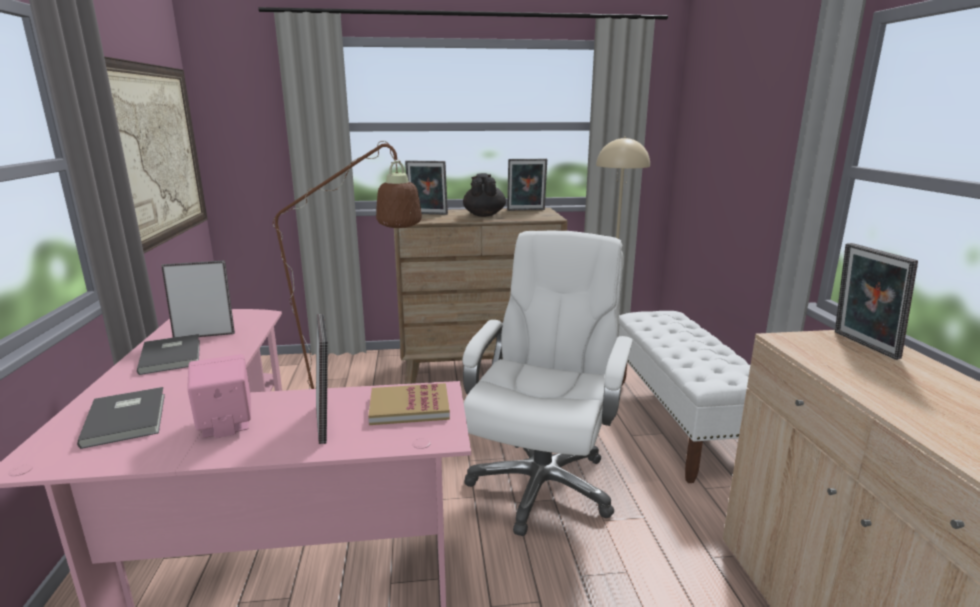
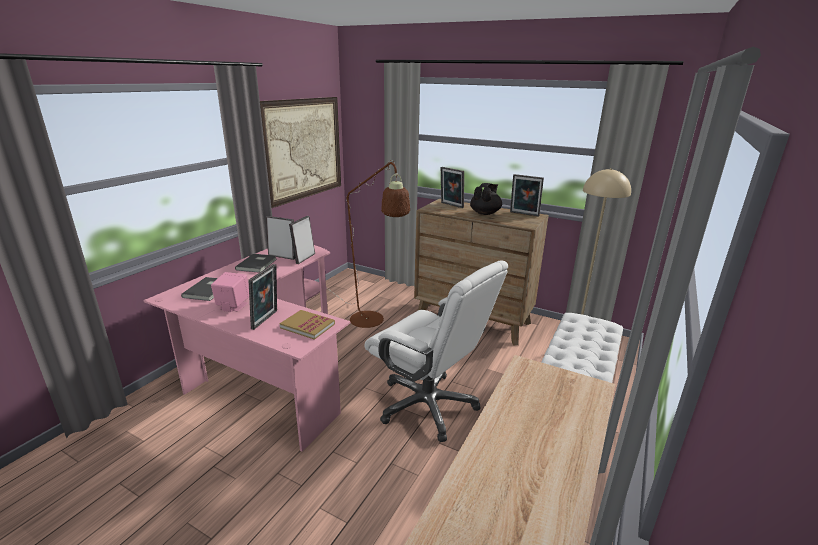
camera: 35 degrees right, 5 degrees up
white office chair [463,231,633,536] -> white office chair turned 75 degrees clockwise [365,261,508,442]
picture frame [835,243,918,360] -> picture frame moved to [289,216,315,264]

